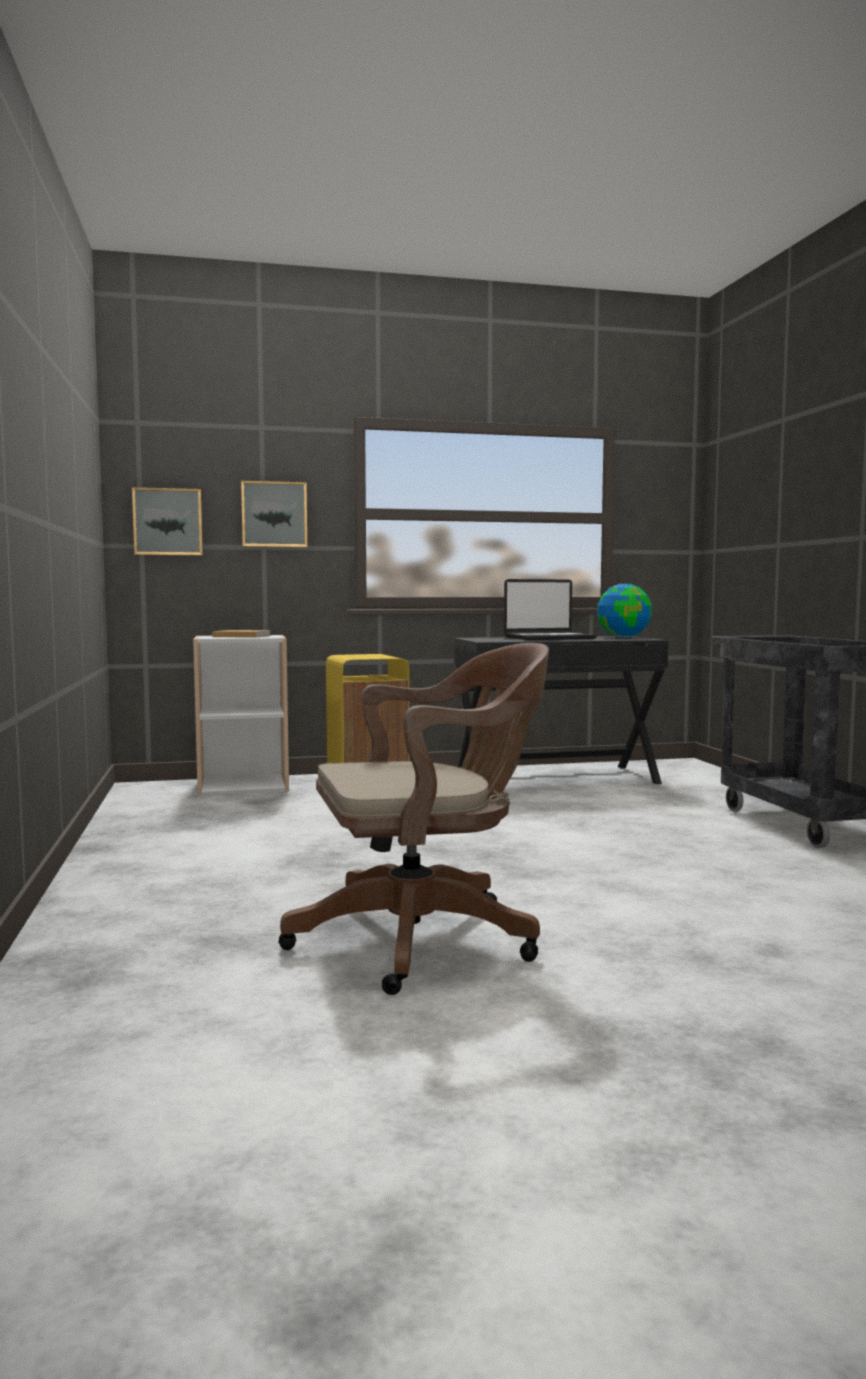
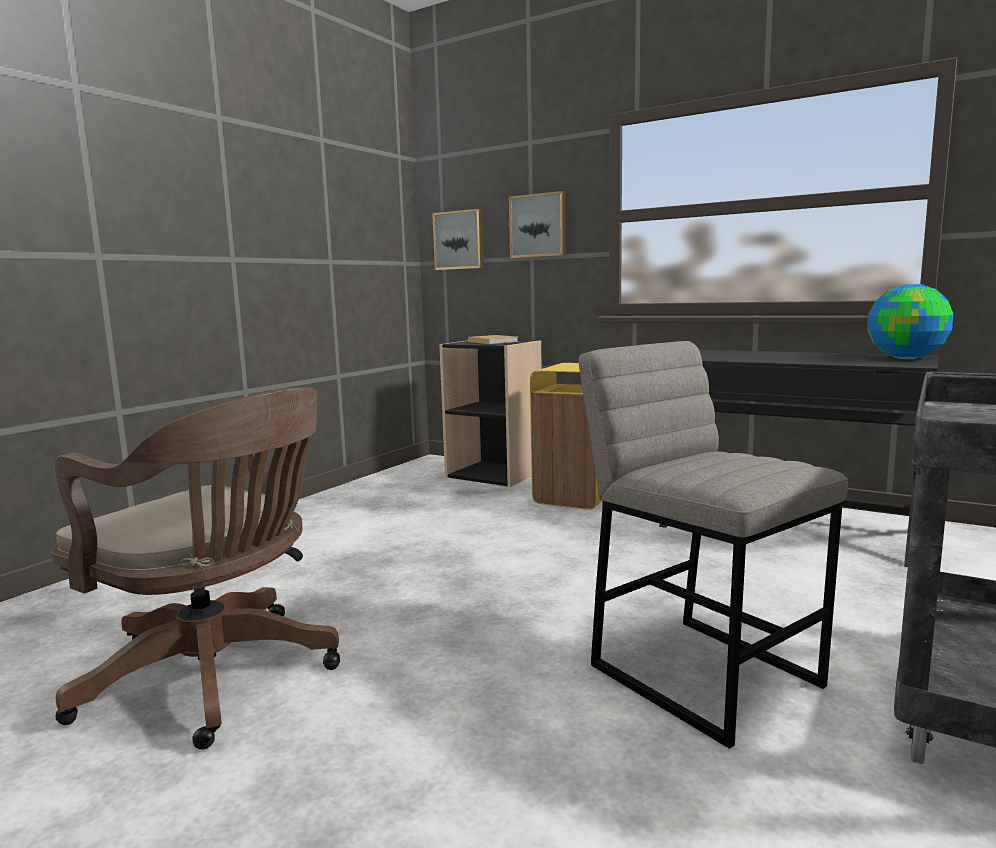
camera: 45 degrees right, 5 degrees up
white bookcase [193,635,289,796] -> black bookcase [439,340,542,487]
laptop [504,579,597,640] -> none
none -> grey chair [579,341,848,749]

